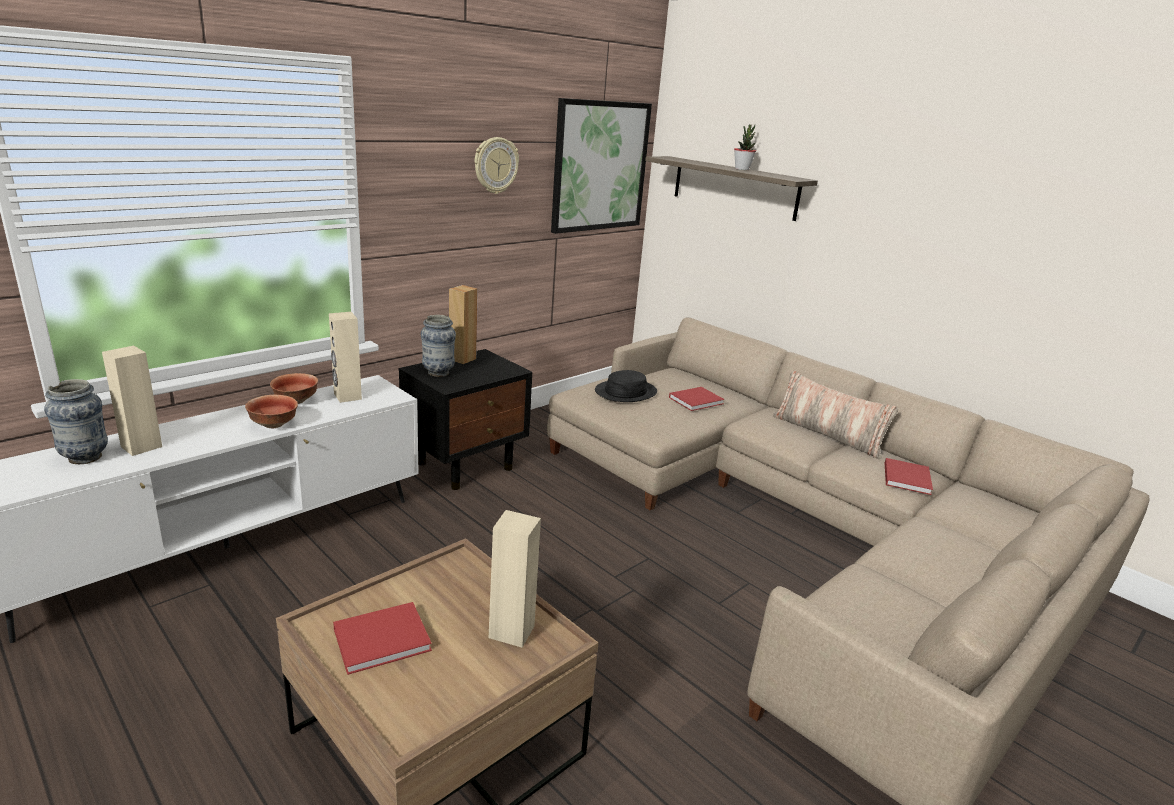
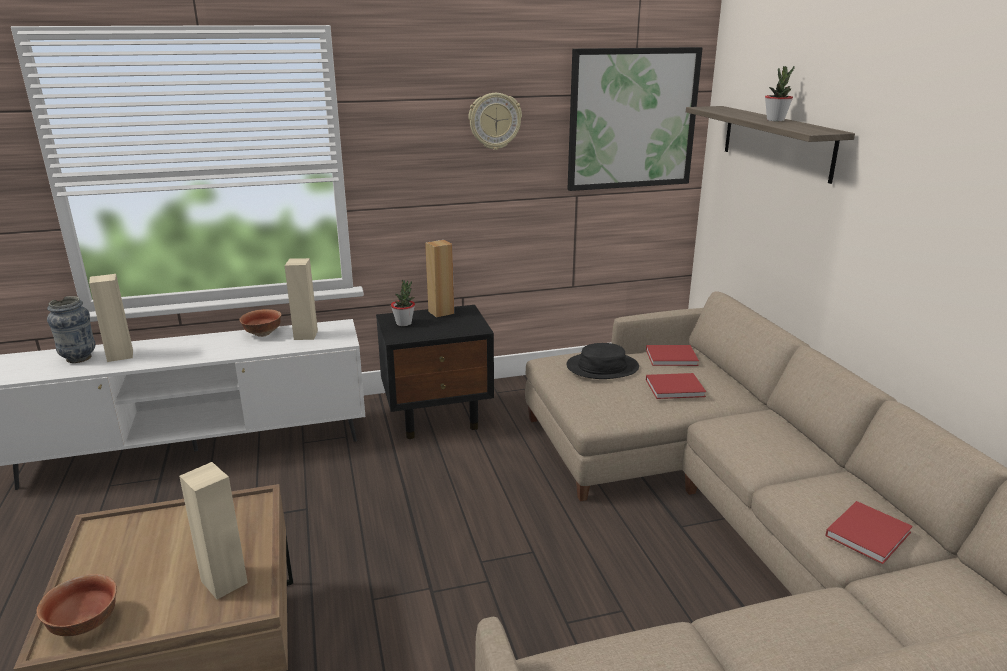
camera: 30 degrees right, 0 degrees up
bowl [245,395,298,428] -> bowl moved to [36,574,117,637]
red book [333,602,432,675] -> red book moved to [646,345,699,366]
vase [421,315,456,377] -> potted plant [391,280,415,326]
pillow [773,371,898,459] -> none

